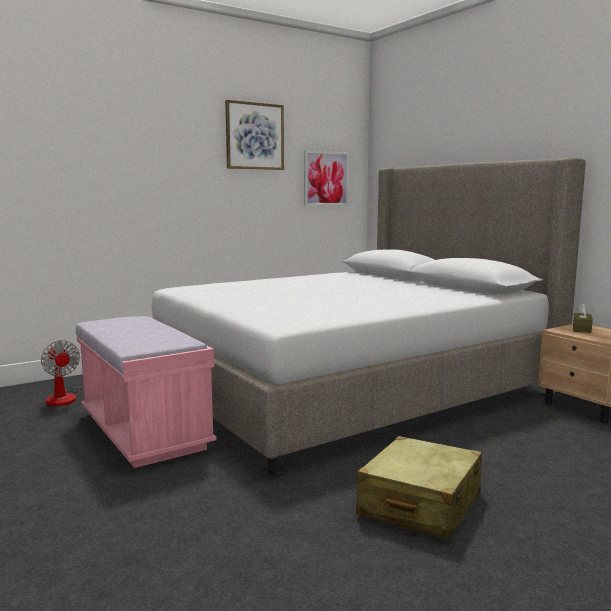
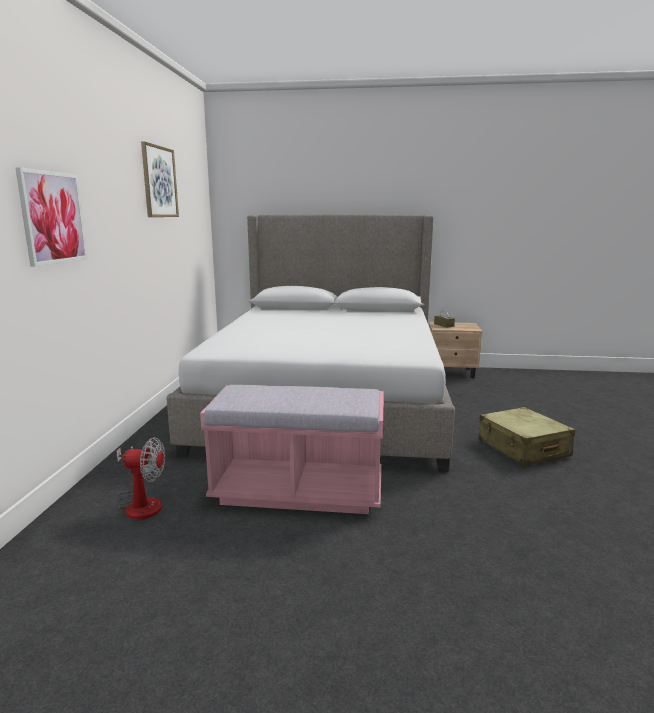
camera: 50 degrees left, 5 degrees up
picture [304,150,349,206] -> picture moved to [15,167,88,267]

